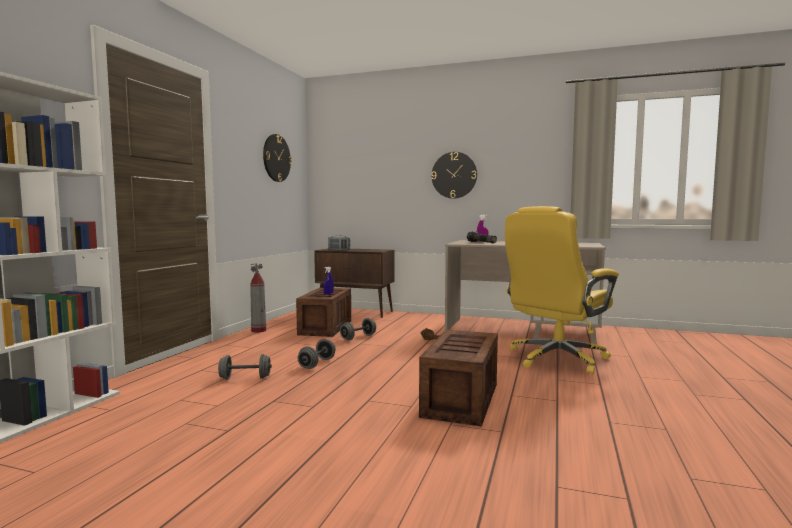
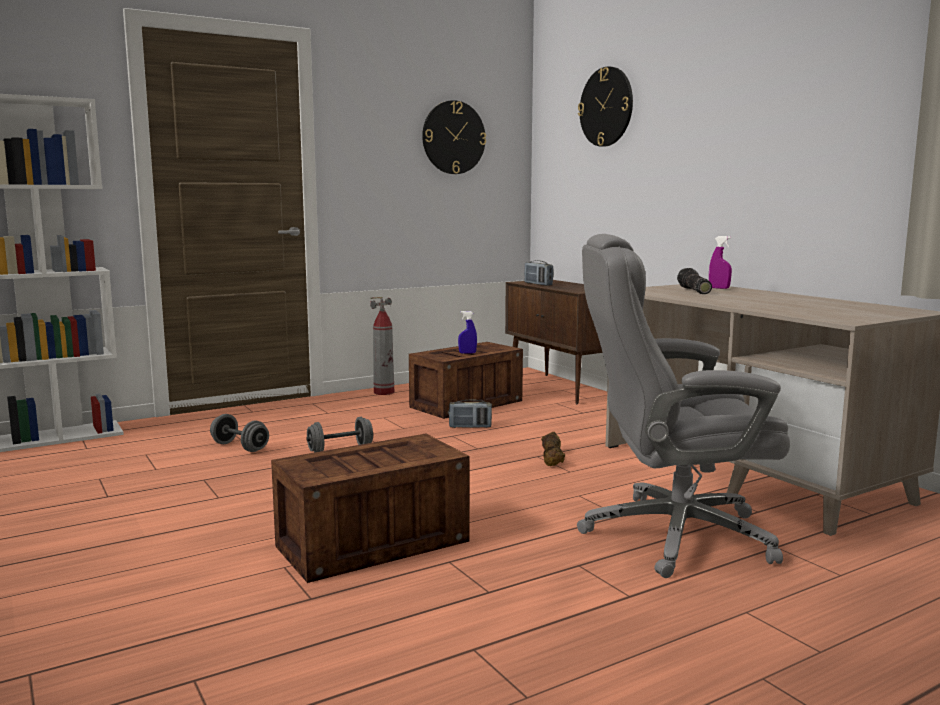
camera: 40 degrees right, 5 degrees up
grey dumbbell [340,318,376,340] -> radio [449,399,492,428]
wall clock [431,152,477,199] -> wall clock moved to [578,66,633,147]
yellow office chair [505,206,619,374] -> grey office chair [577,234,790,578]

